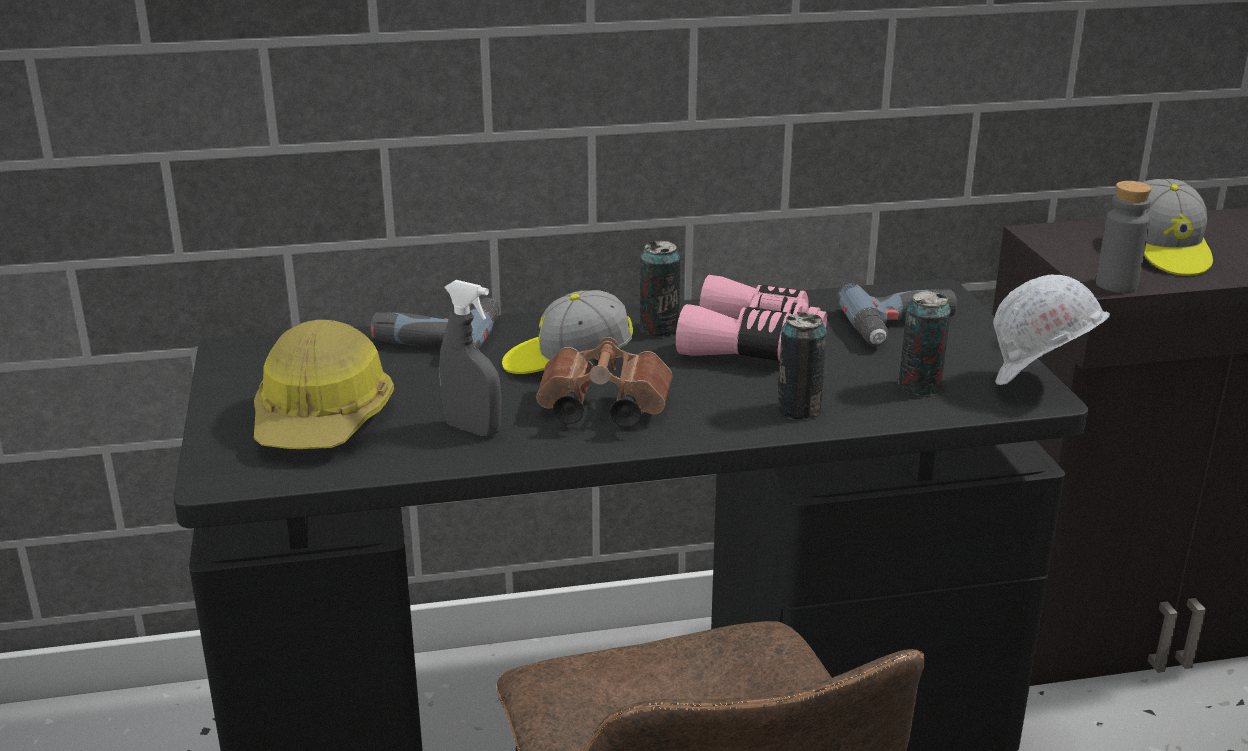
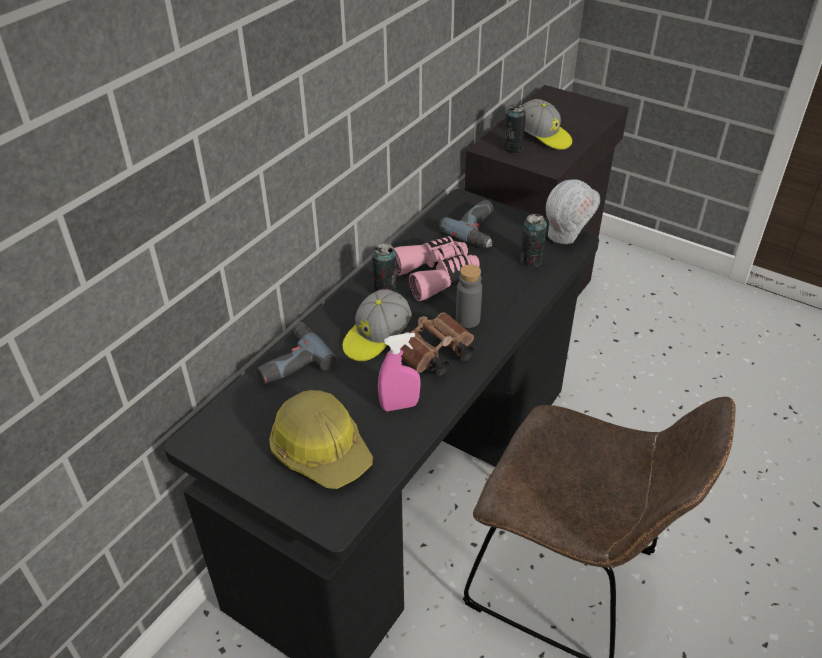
camera: 45 degrees left, 15 degrees up
grey spray bottle [439,280,502,436] -> pink spray bottle [378,333,421,411]
can [777,312,827,420] -> can moved to [503,104,526,154]
grey bottle [1096,181,1152,293] -> grey bottle moved to [456,264,482,328]

